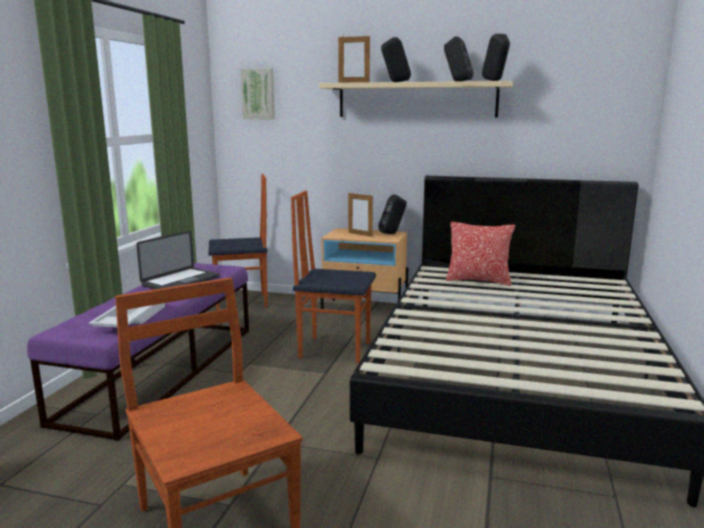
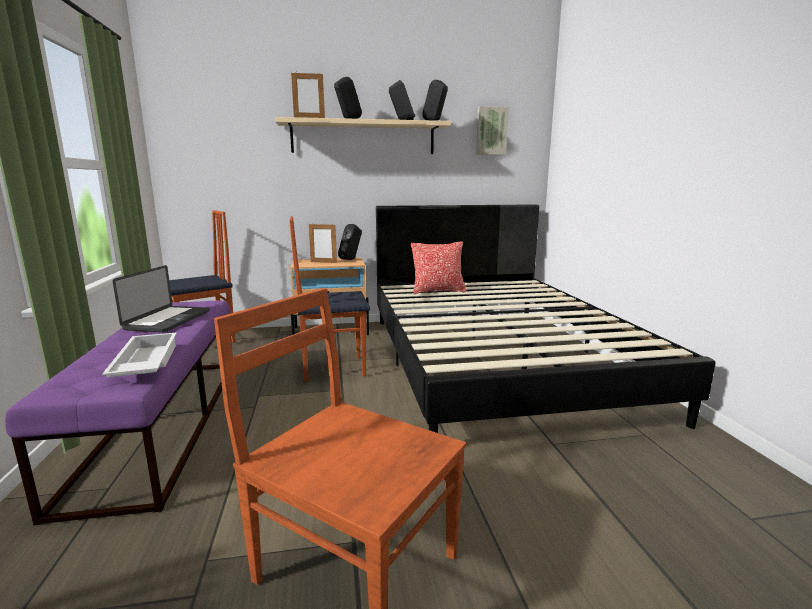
camera: 25 degrees left, 0 degrees up
picture [240,68,275,119] -> picture moved to [476,106,509,155]

